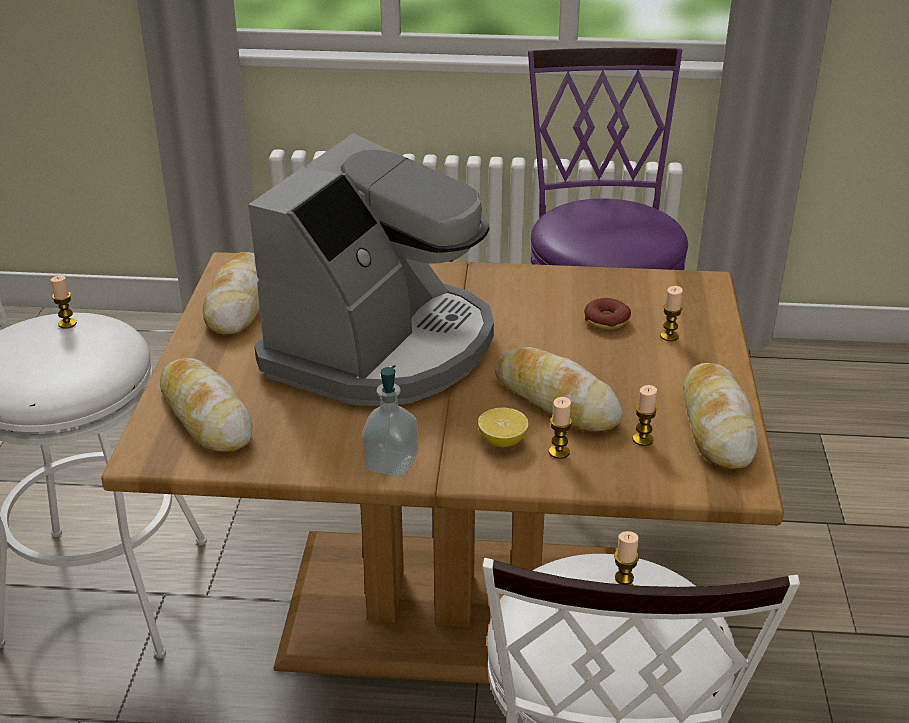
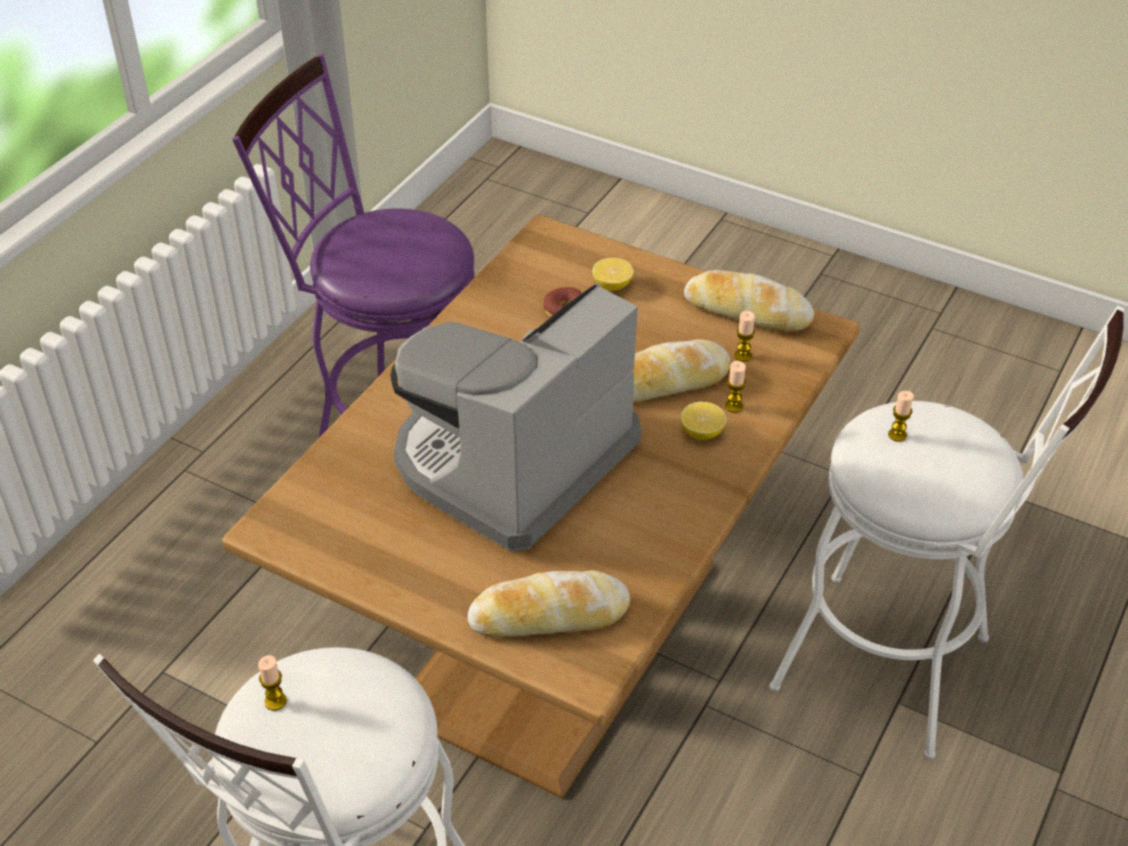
camera: 65 degrees left, 10 degrees up
bread [203,252,260,335] -> none
coffee machine [248,133,494,406] -> coffee machine turned 105 degrees counterclockwise [391,282,641,551]
soap dispenser [362,365,418,477] -> none
candle [660,286,683,341] -> lemon [592,258,634,291]

